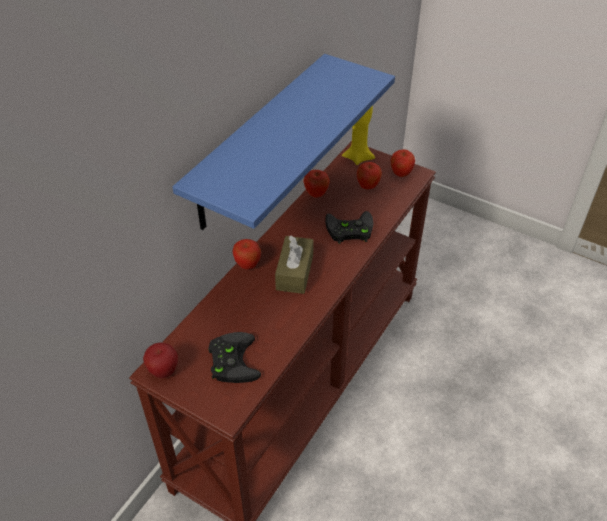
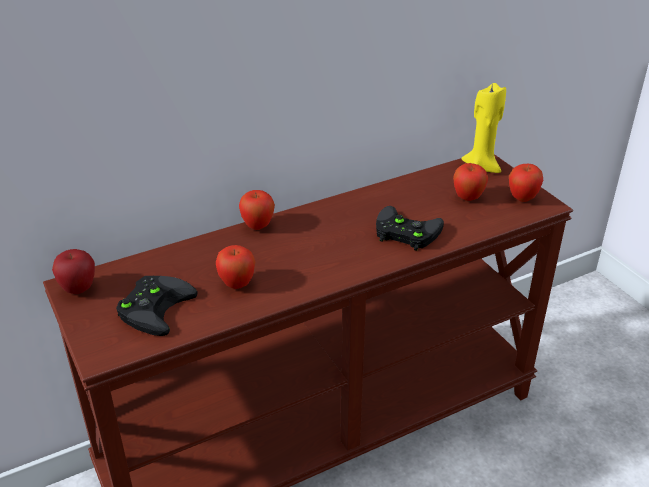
camera: 30 degrees right, 10 degrees down
blue shelf [173,54,395,230] -> none
brown tissue box [275,235,314,294] -> none
apple [303,170,330,198] -> apple moved to [216,245,255,289]

